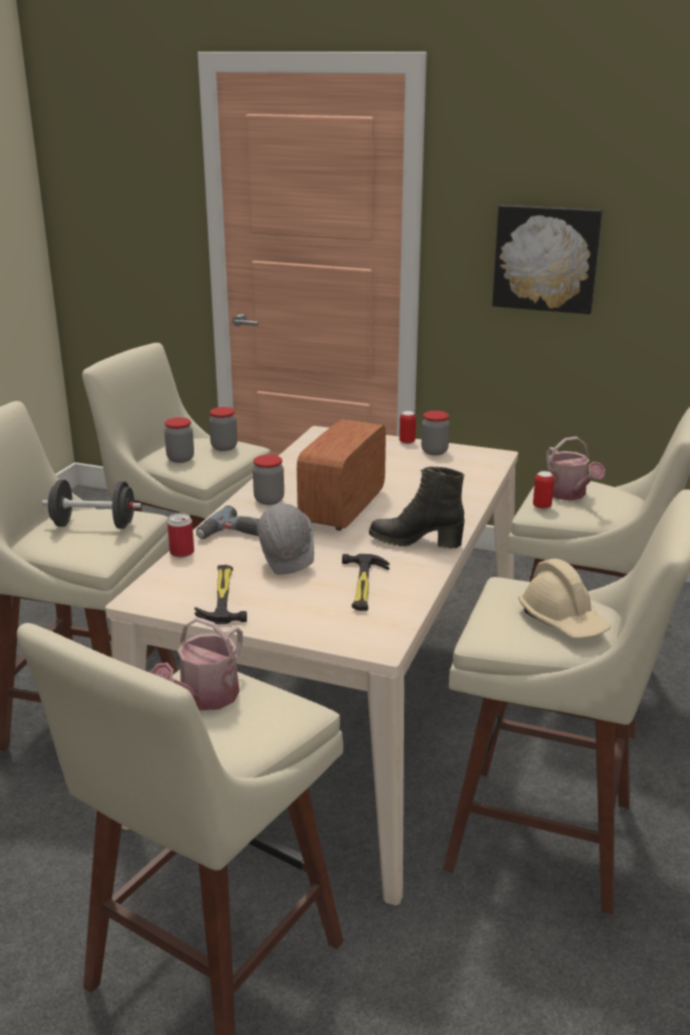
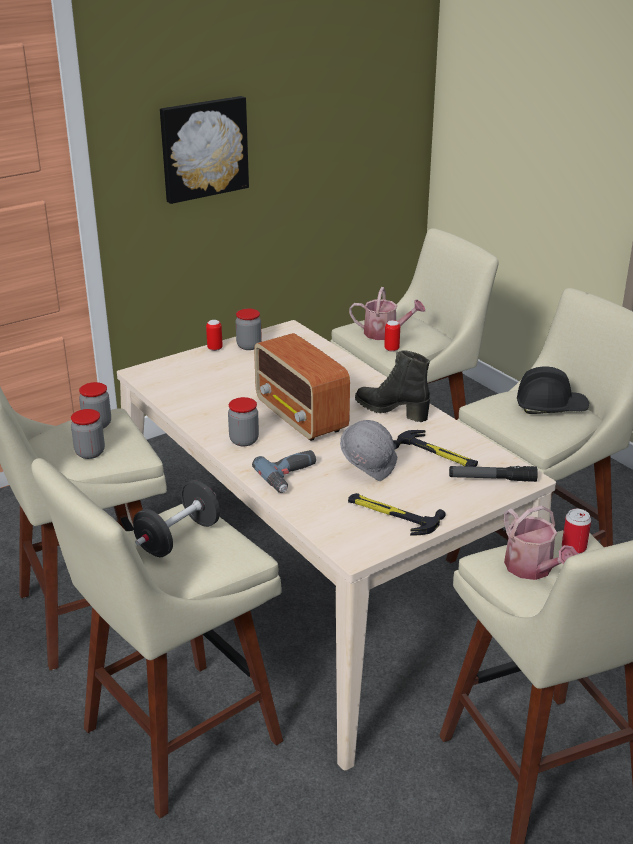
camera: 55 degrees left, 5 degrees up
can [167,513,194,557] -> can moved to [562,509,591,554]
black boot [369,467,464,548] -> black boot turned 75 degrees clockwise [355,350,430,422]
beige hard hat [518,559,611,638] -> black hard hat [517,366,589,414]
none -> flashlight [449,466,538,482]

